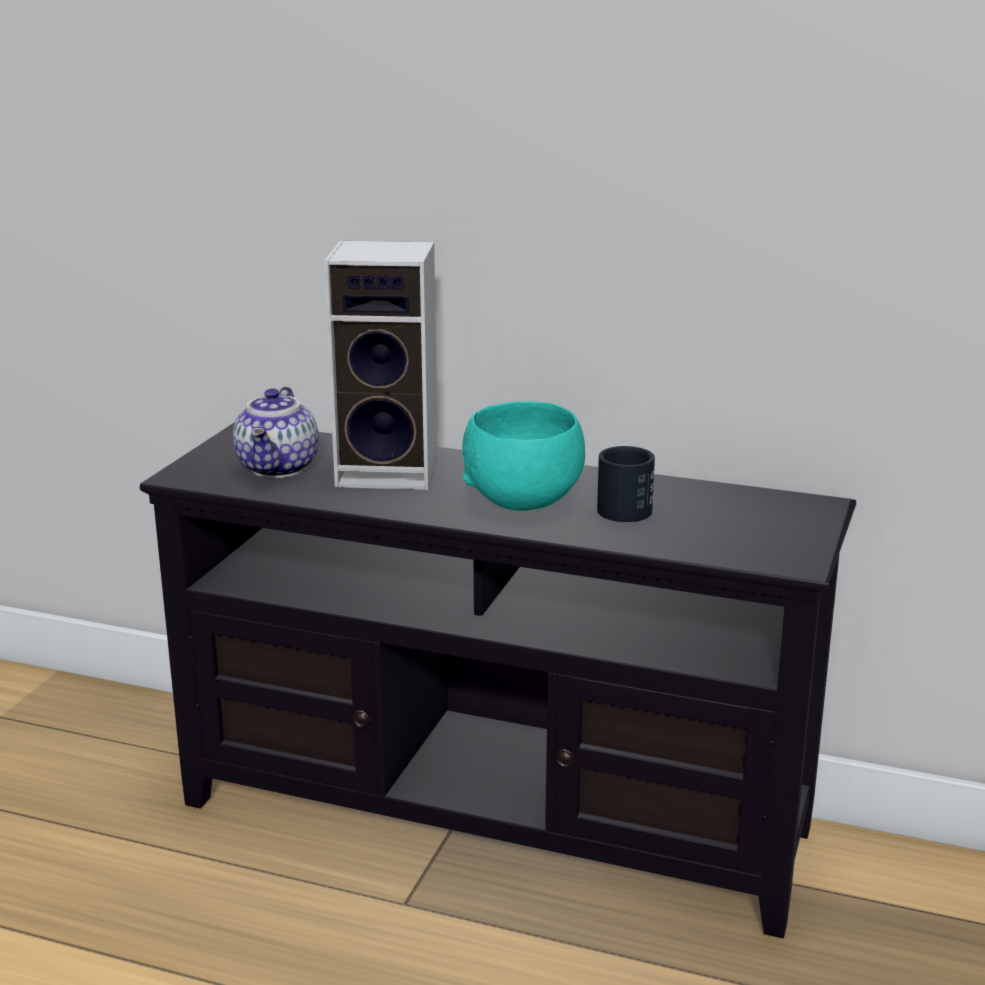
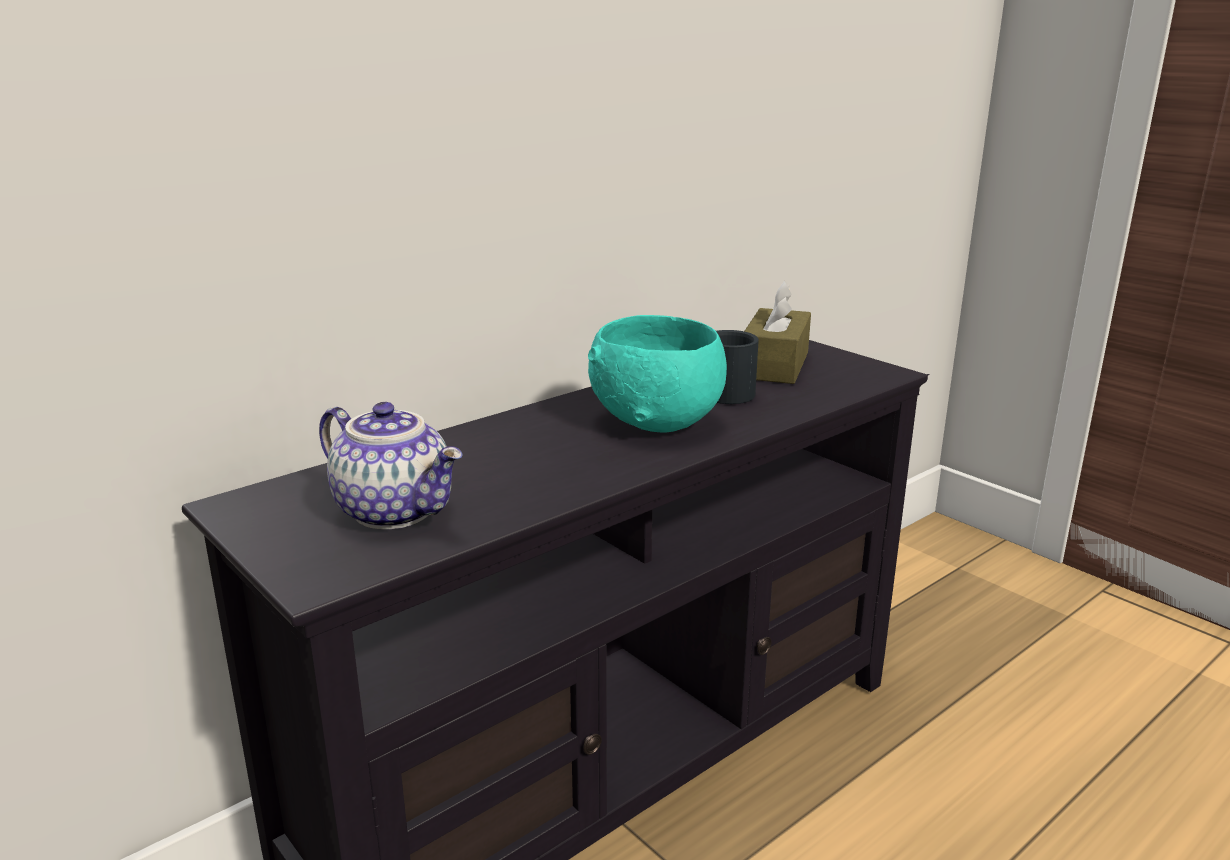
camera: 60 degrees left, 0 degrees up
speaker [324,240,438,490] -> none
none -> brown tissue box [744,281,811,384]

